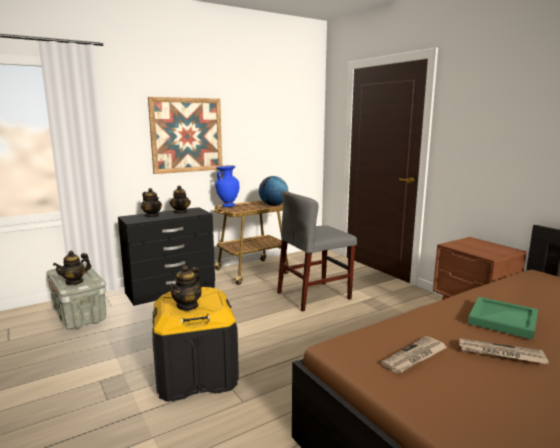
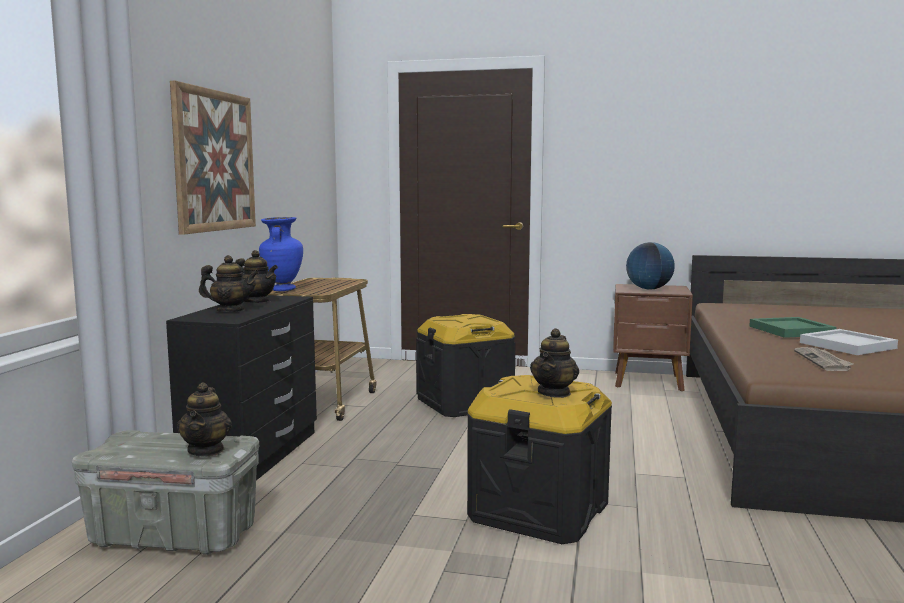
camera: 45 degrees left, 5 degrees down
teapot [170,265,201,311] -> teapot turned 45 degrees clockwise [530,328,579,398]
globe [259,176,288,206] -> globe moved to [626,242,675,290]
grey chair [277,191,357,312] -> black storage box [416,314,515,417]
newspaper [459,338,549,364] -> white tray [800,329,898,355]

